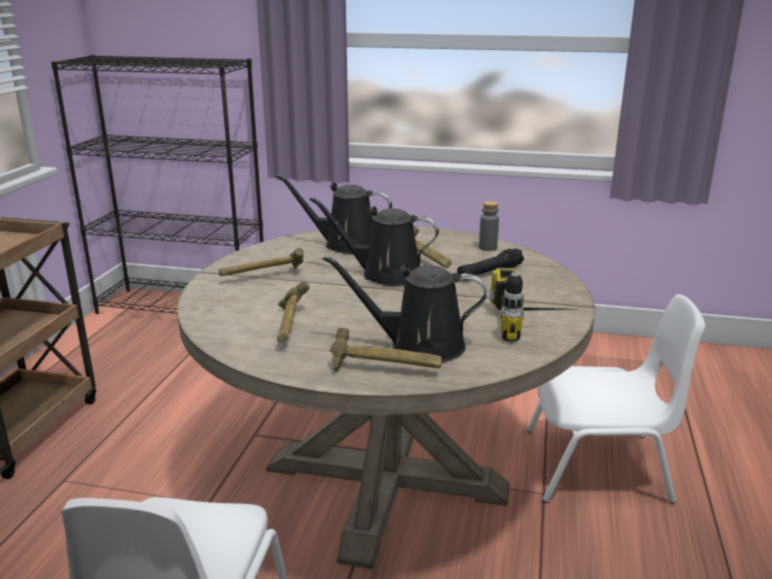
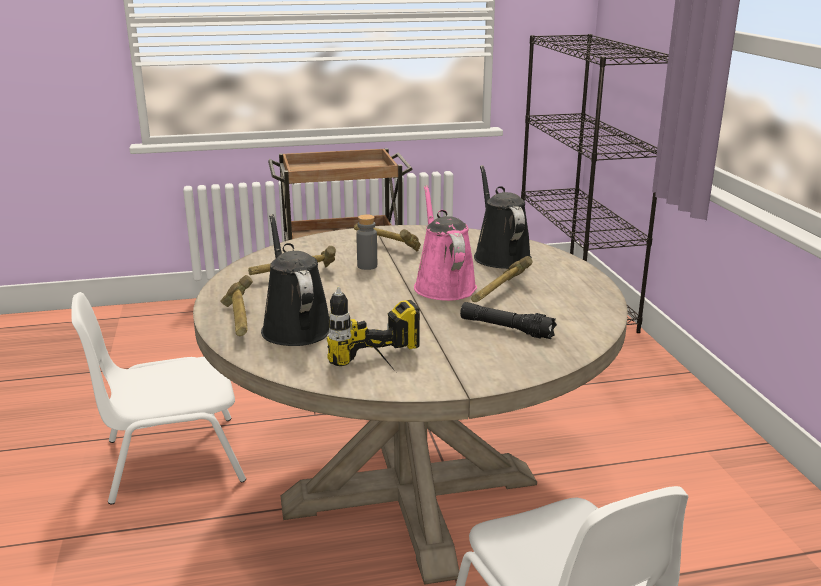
camera: 65 degrees right, 0 degrees up
black watering can [309,197,439,286] -> pink watering can [414,185,477,301]
grey bottle [479,201,499,251] -> grey bottle moved to [356,214,377,270]

